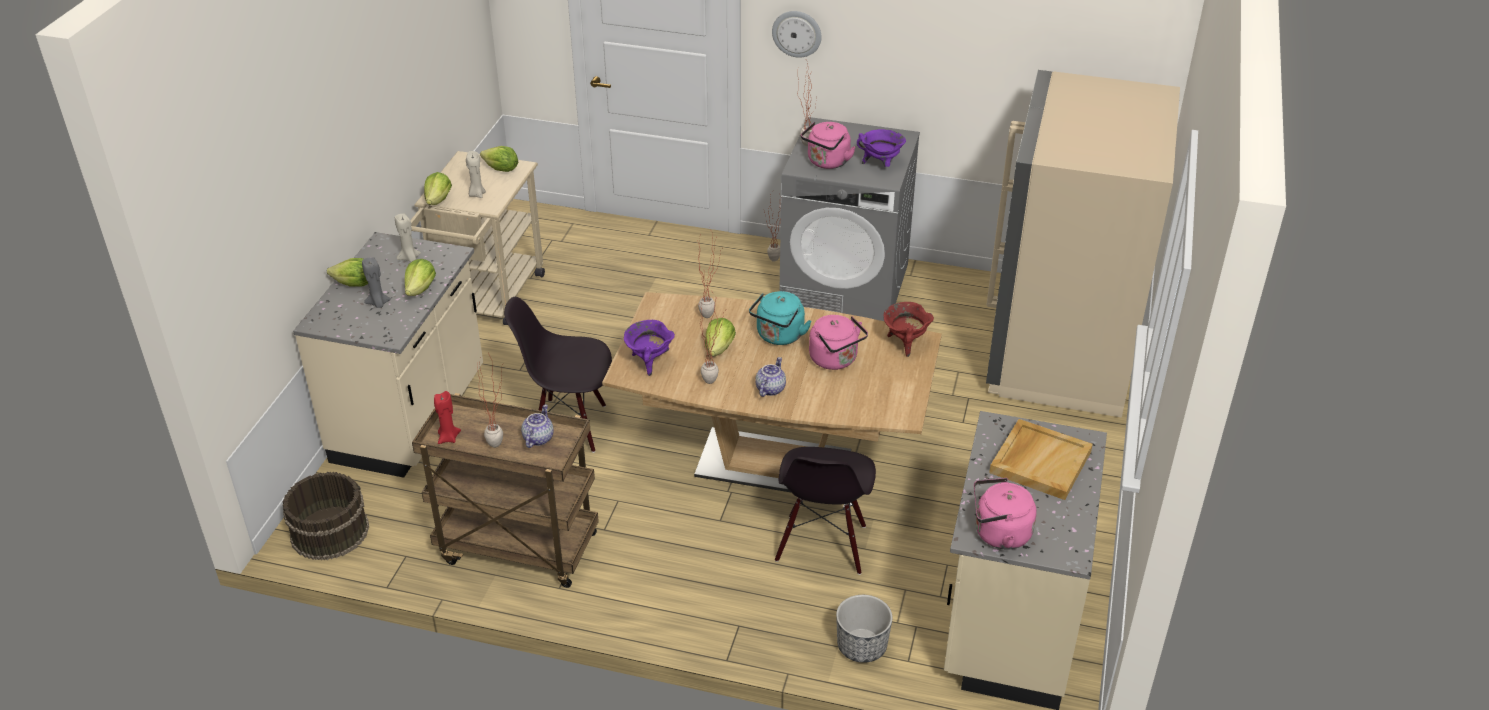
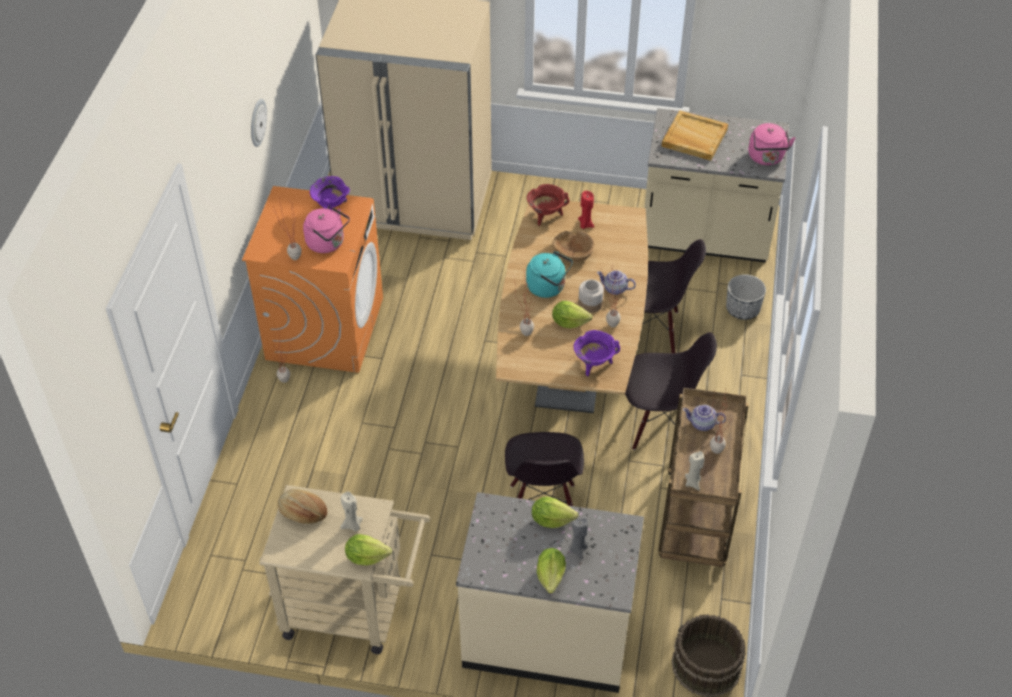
camera: 95 degrees left, 10 degrees up
beige candle [395,214,421,262] -> beige candle moved to [685,451,704,491]
red candle [434,391,461,444] -> red candle moved to [578,191,594,229]
lettuce [480,146,518,172] -> bread [278,488,327,524]
wall clock [772,11,822,58] -> wall clock moved to [251,99,267,147]
grey washing machine [779,117,920,321] -> orange washing machine [242,186,383,373]
pink kettle [809,315,868,370] -> brown bowl [552,230,594,262]
none -> jar [578,280,604,313]
none -> black chair [625,332,717,450]

